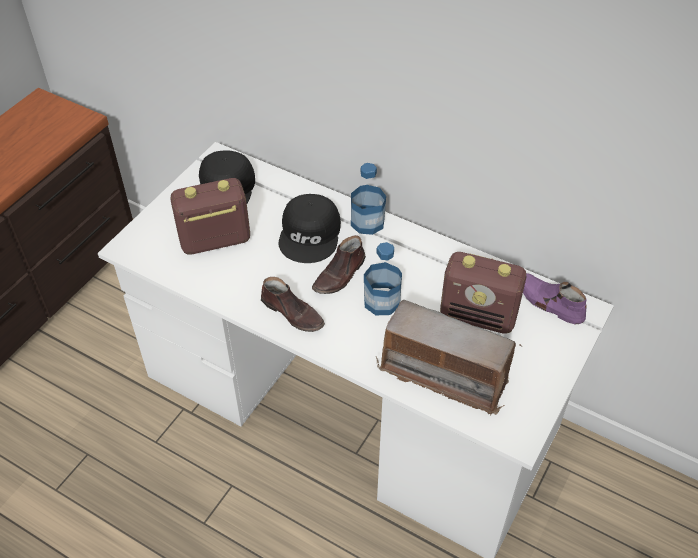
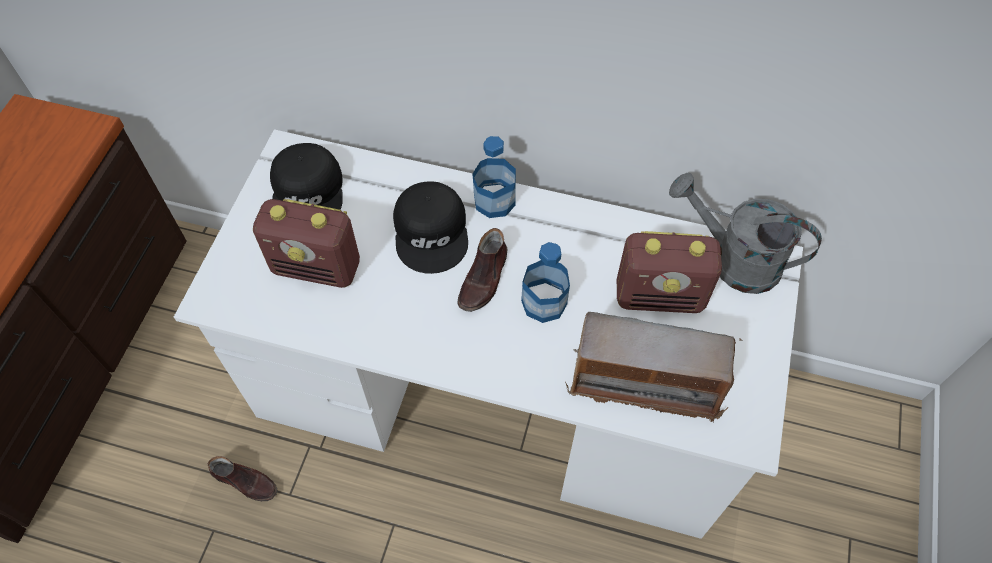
camera: 15 degrees left, 10 degrees up
radio [170,178,250,254] -> radio turned 135 degrees counterclockwise [253,199,360,288]
brown shoe [261,277,325,332] -> brown shoe moved to [208,456,277,501]
purple shoe [523,273,587,325] -> grey watering can [669,173,822,294]

